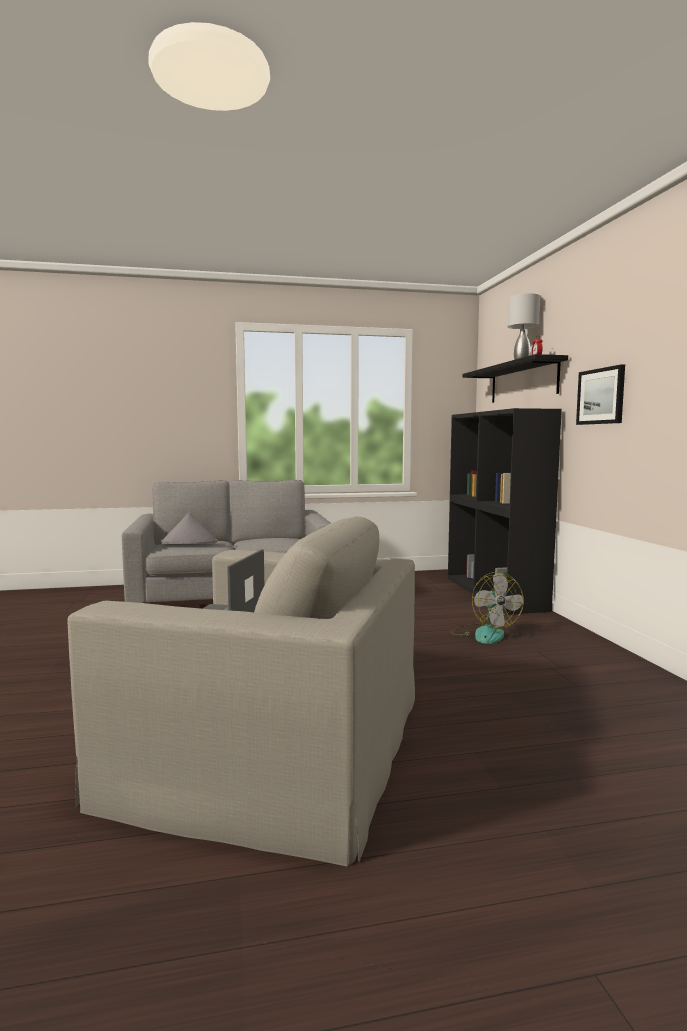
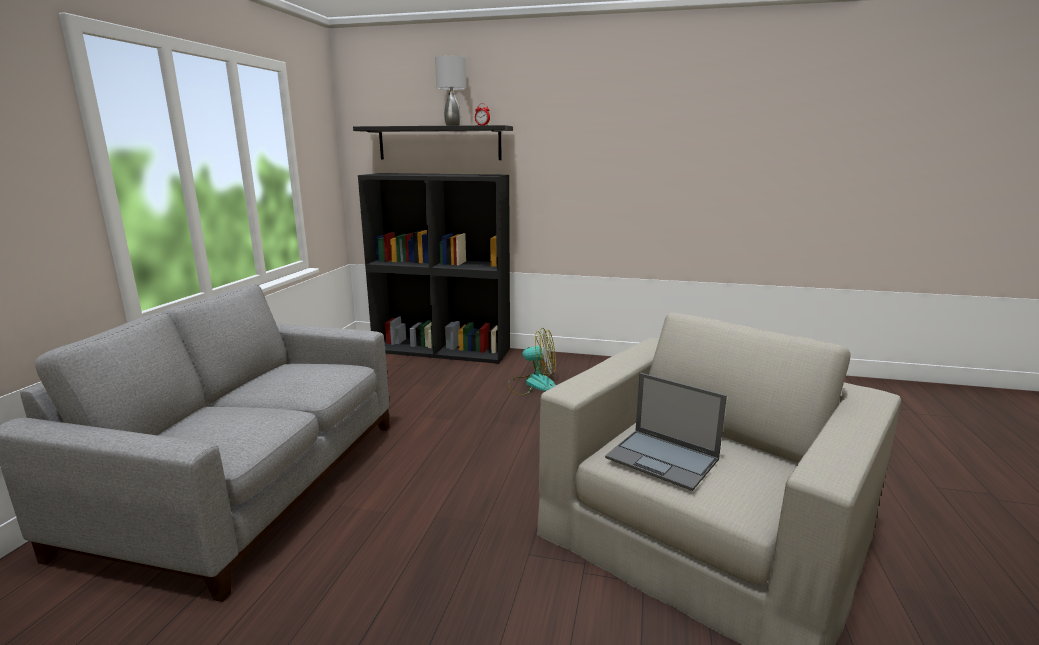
camera: 65 degrees left, 10 degrees up
grey hat [160,512,218,544] -> none
picture [576,364,625,425] -> none

